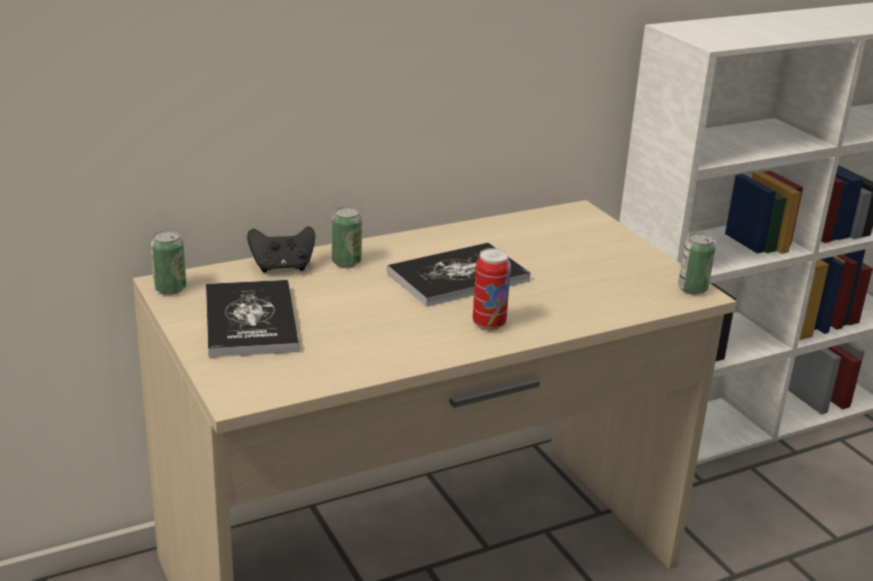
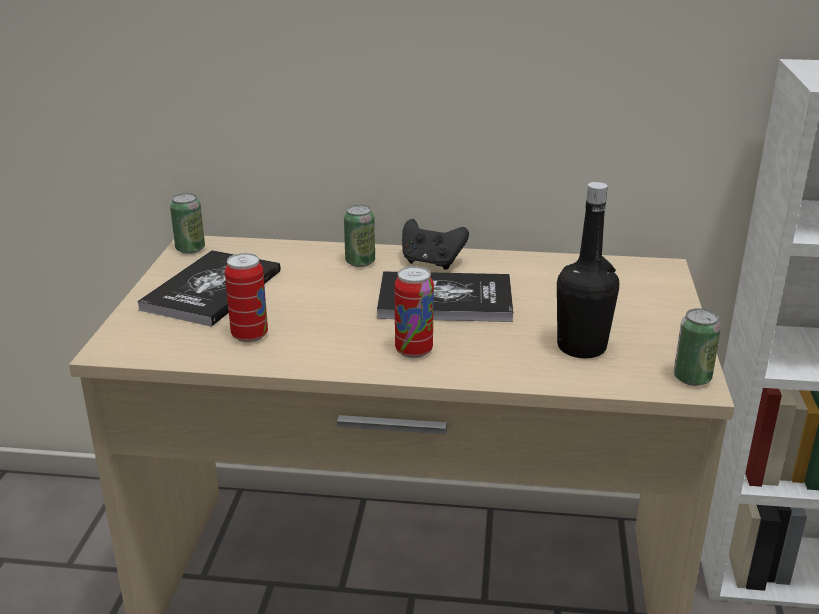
camera: 35 degrees right, 0 degrees up
black game controller [247,226,315,273] -> black game controller moved to [402,219,469,270]
none -> can [225,253,268,343]
none -> black bottle [557,182,619,358]

